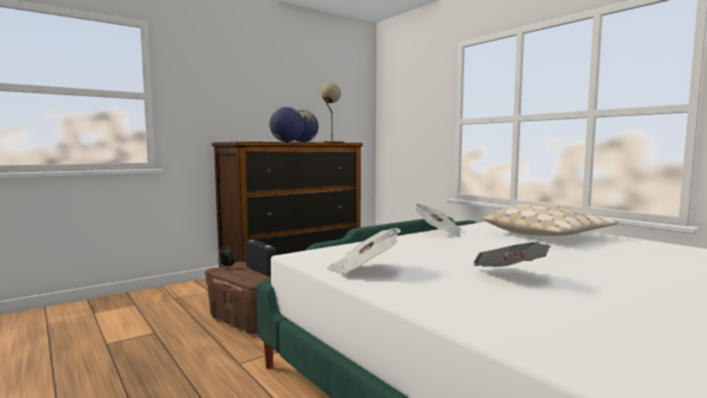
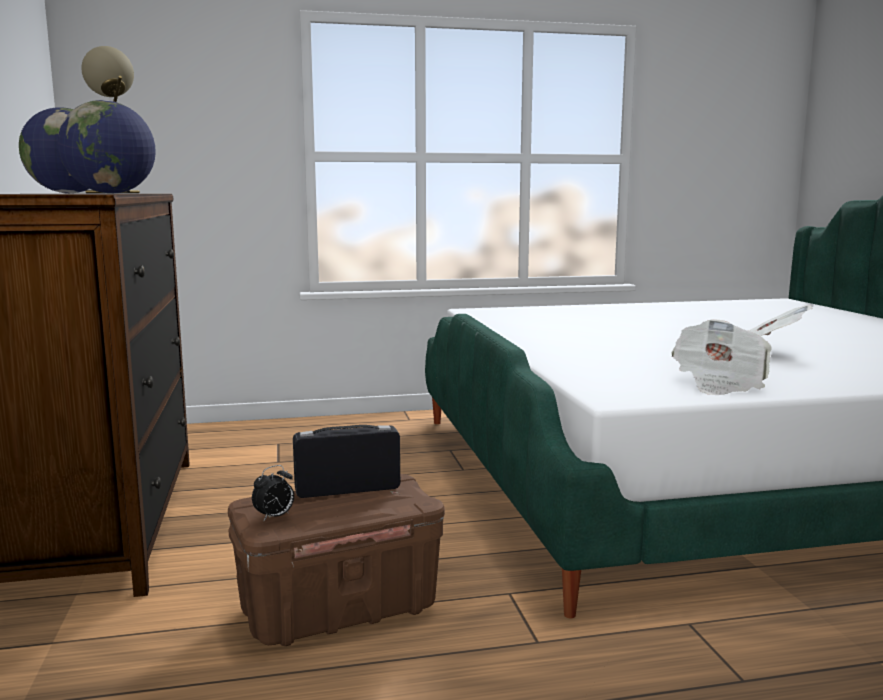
camera: 65 degrees left, 5 degrees up
newspaper [416,204,462,237] -> none
beige pillow [483,203,619,236] -> none

